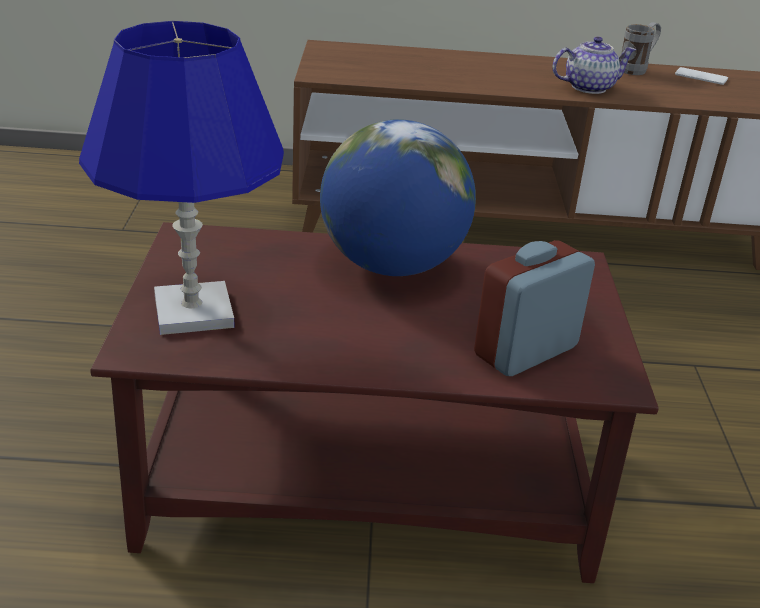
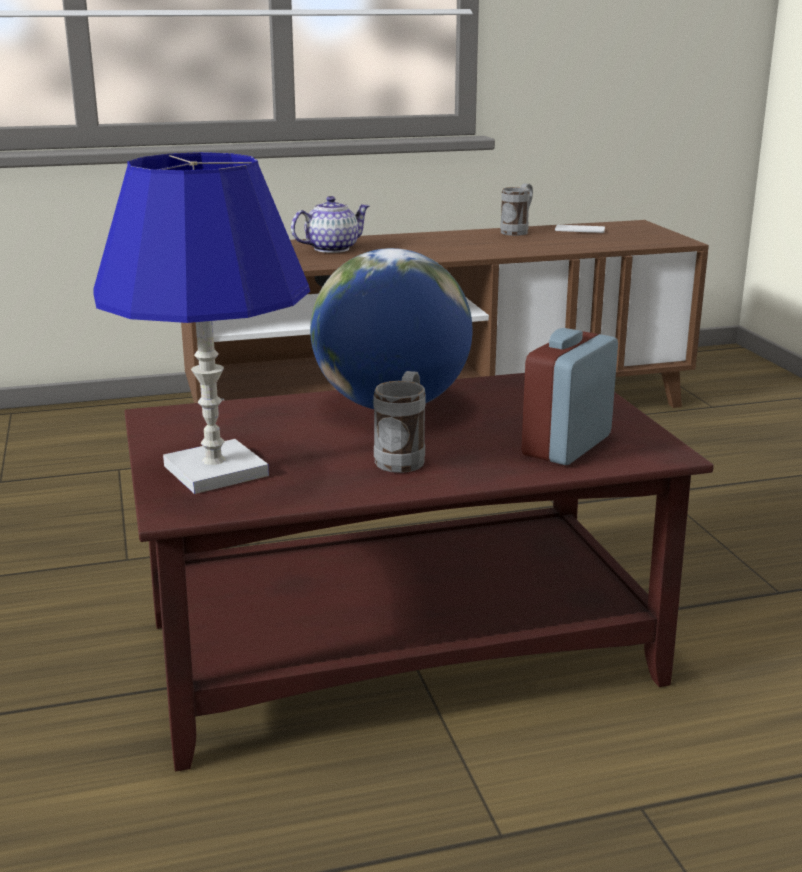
camera: 15 degrees left, 10 degrees down
teapot [552,36,636,94] -> teapot moved to [291,196,370,253]
none -> grey mug [373,371,425,473]

